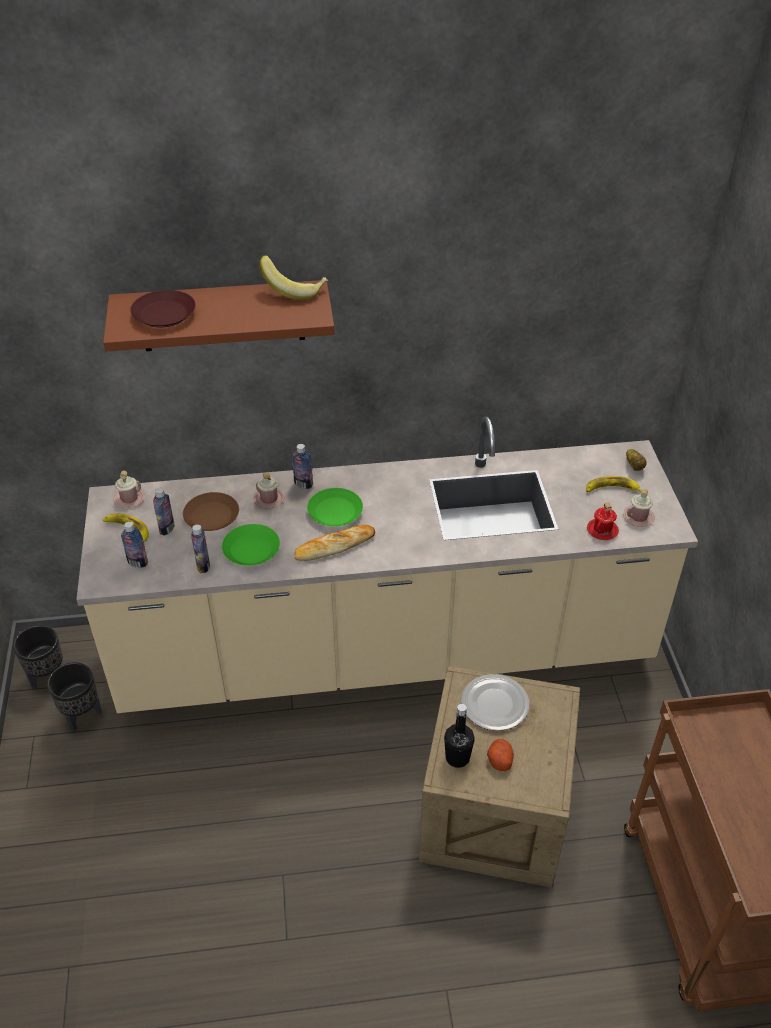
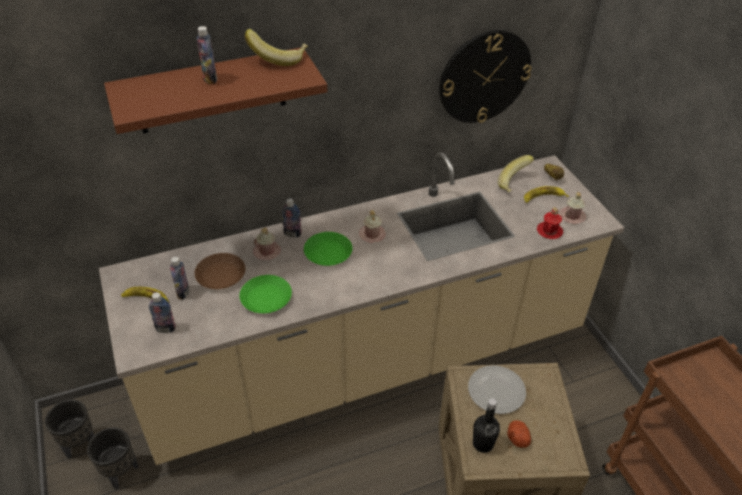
camera: 15 degrees left, 0 degrees up
pink mug [113,471,145,508] -> pink mug moved to [359,210,386,243]
brown plate [130,290,196,328] -> none
bottle [191,524,210,573] -> bottle moved to [196,26,217,84]
bread [294,525,375,561] -> none
none -> wall clock [439,30,532,123]
none -> banana [498,155,534,193]

